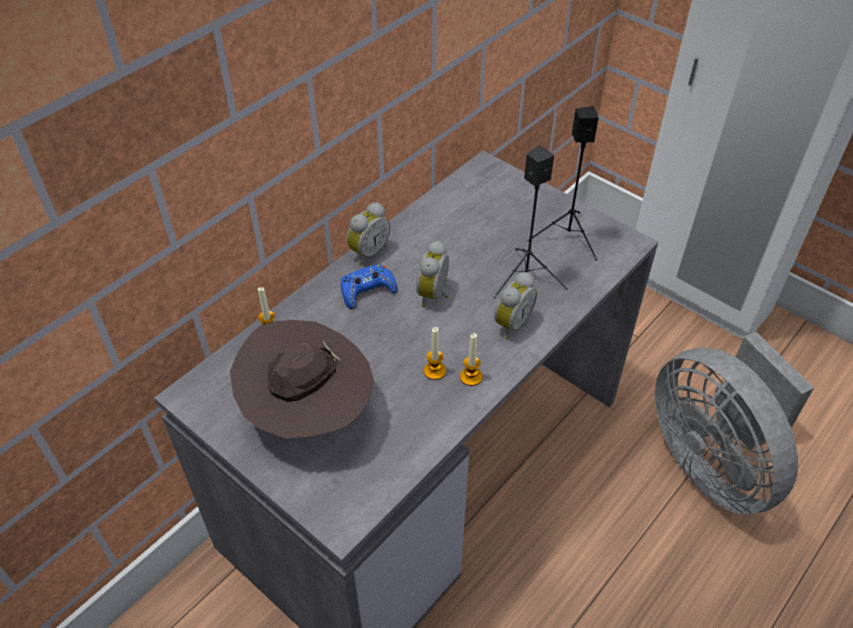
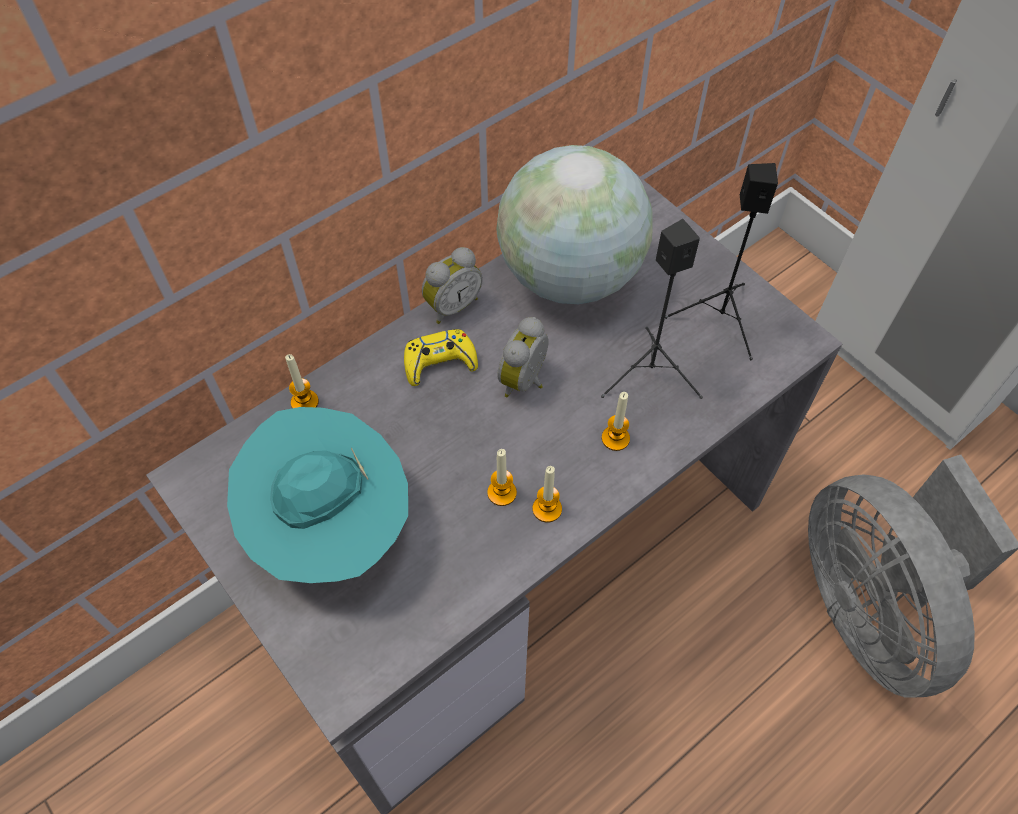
camera: 10 degrees right, 10 degrees up
brown hat [230,320,375,439] -> turquoise hat [227,407,408,583]
blue game controller [341,264,397,309] -> yellow game controller [404,329,478,386]
alarm clock [494,272,537,340] -> candle [602,392,630,451]
none -> globe [496,145,653,304]

